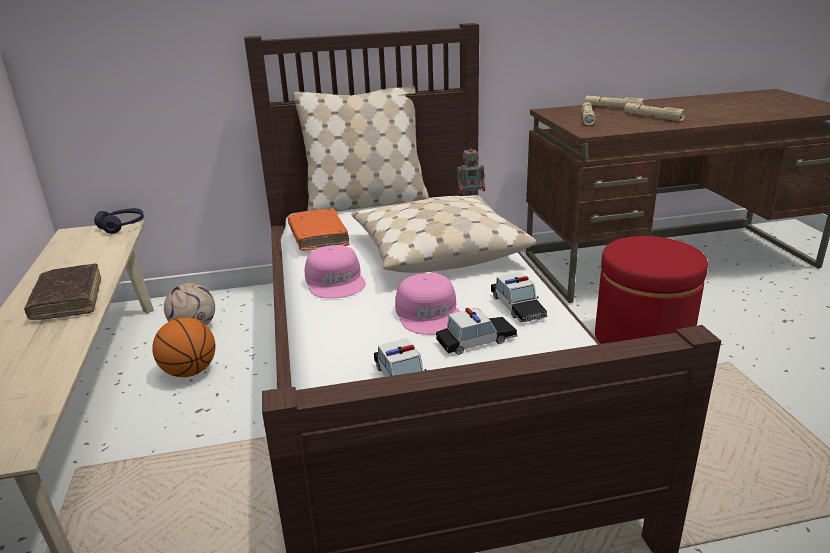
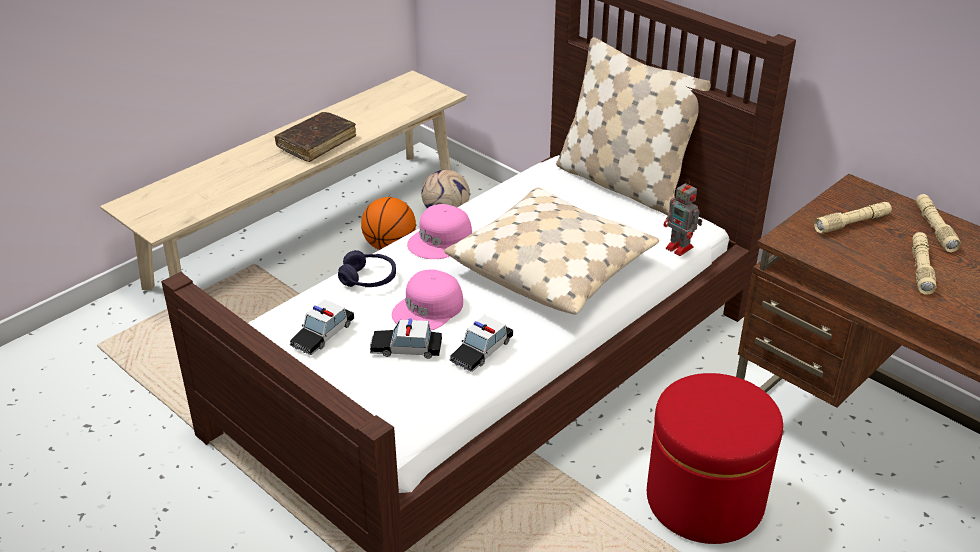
camera: 55 degrees right, 10 degrees up
purple headphones [94,208,144,234] -> purple headphones moved to [338,250,396,287]
orange book [288,208,349,250] -> none
toy car [436,308,518,355] -> toy car turned 150 degrees clockwise [370,318,442,359]

